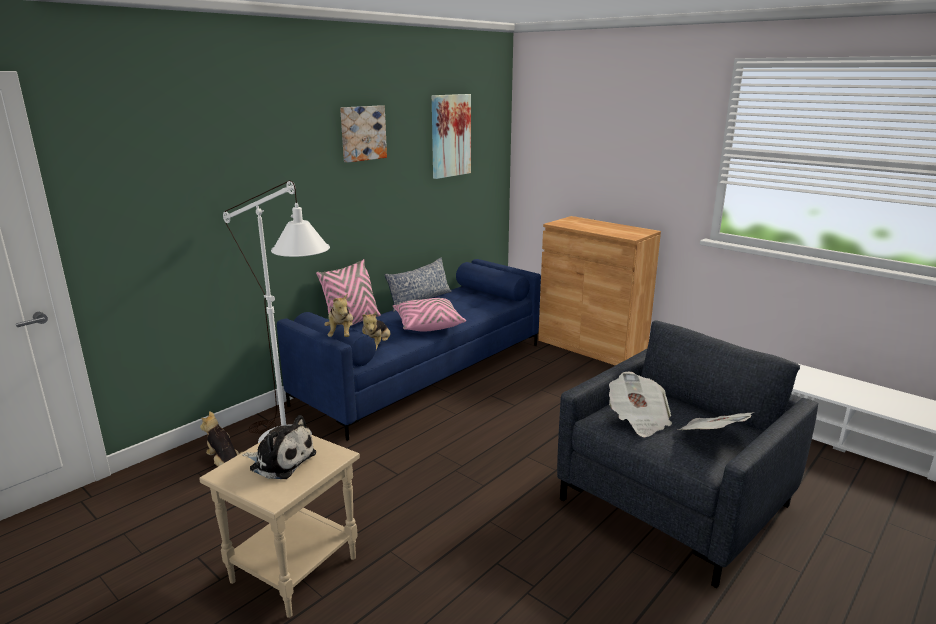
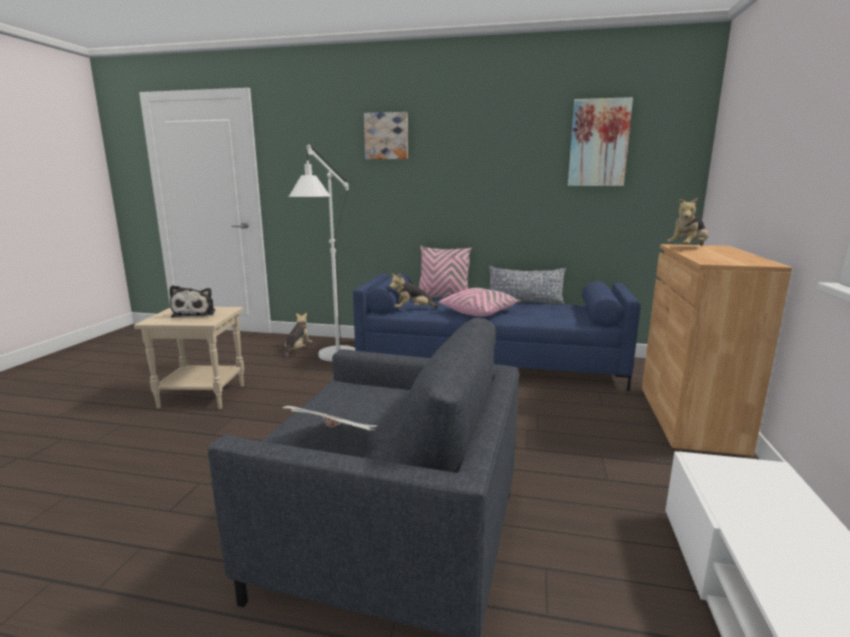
camera: 60 degrees right, 5 degrees down
plush toy [324,293,353,337] -> plush toy moved to [667,198,708,246]
picture [340,105,387,163] -> picture moved to [364,112,408,159]
newspaper [609,372,672,437] -> none

